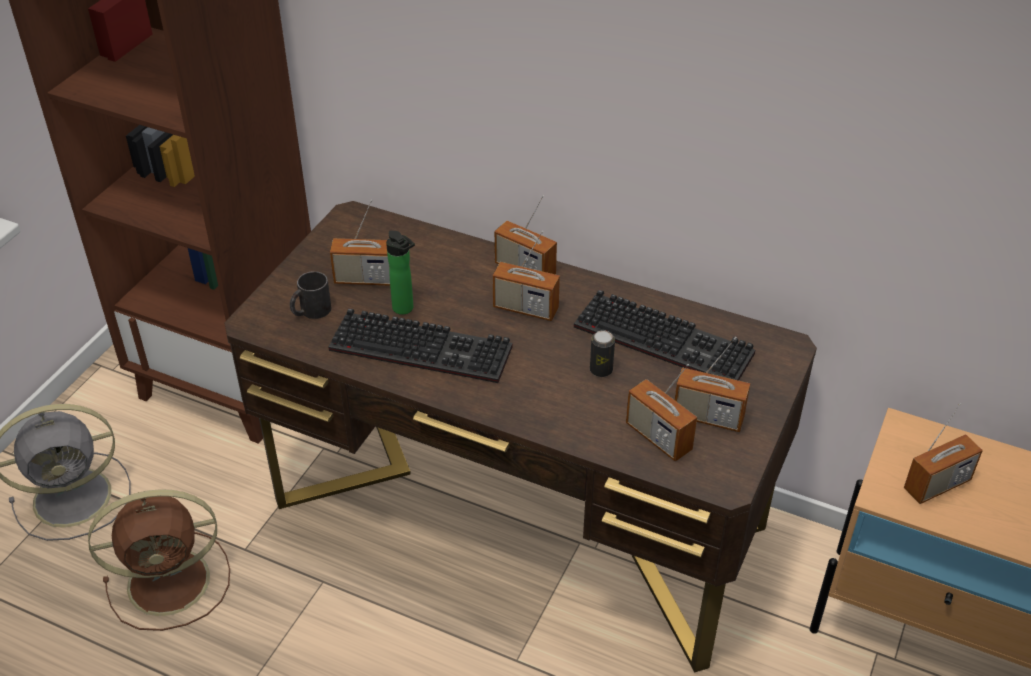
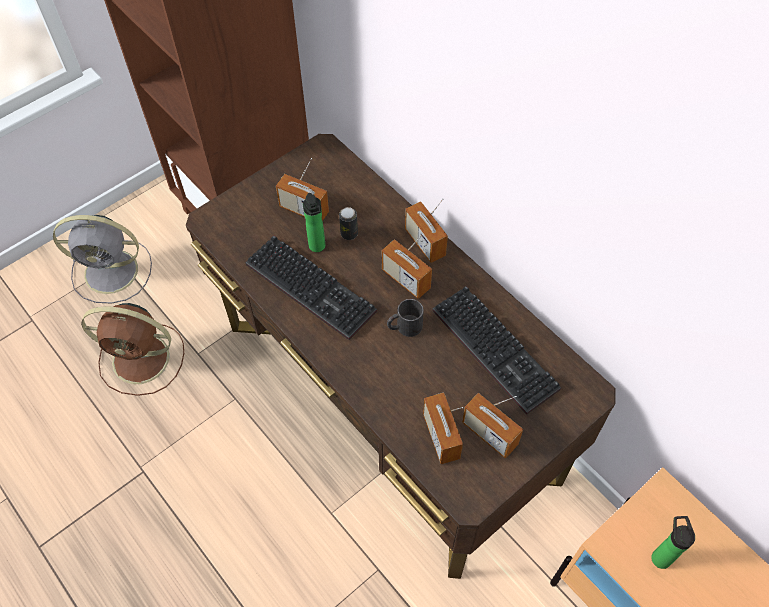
camera: 25 degrees right, 15 degrees up
black mug [290,271,331,319] -> black mug moved to [387,299,424,337]
can [590,330,615,377] -> can moved to [339,207,358,240]
radio [904,403,983,504] -> bottle [651,516,695,569]

